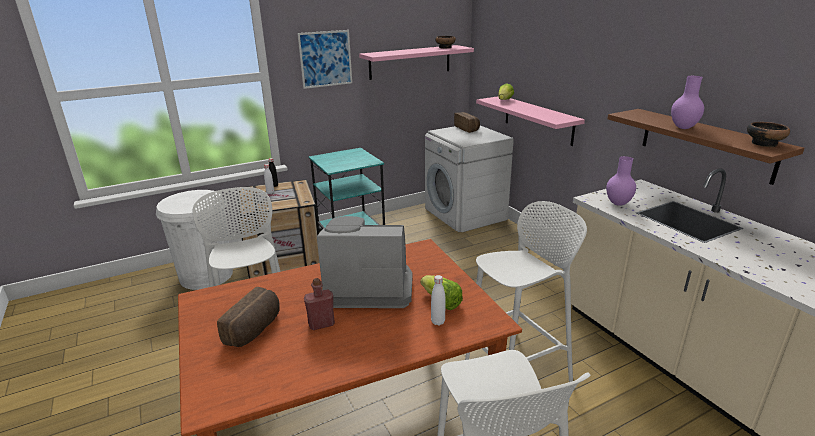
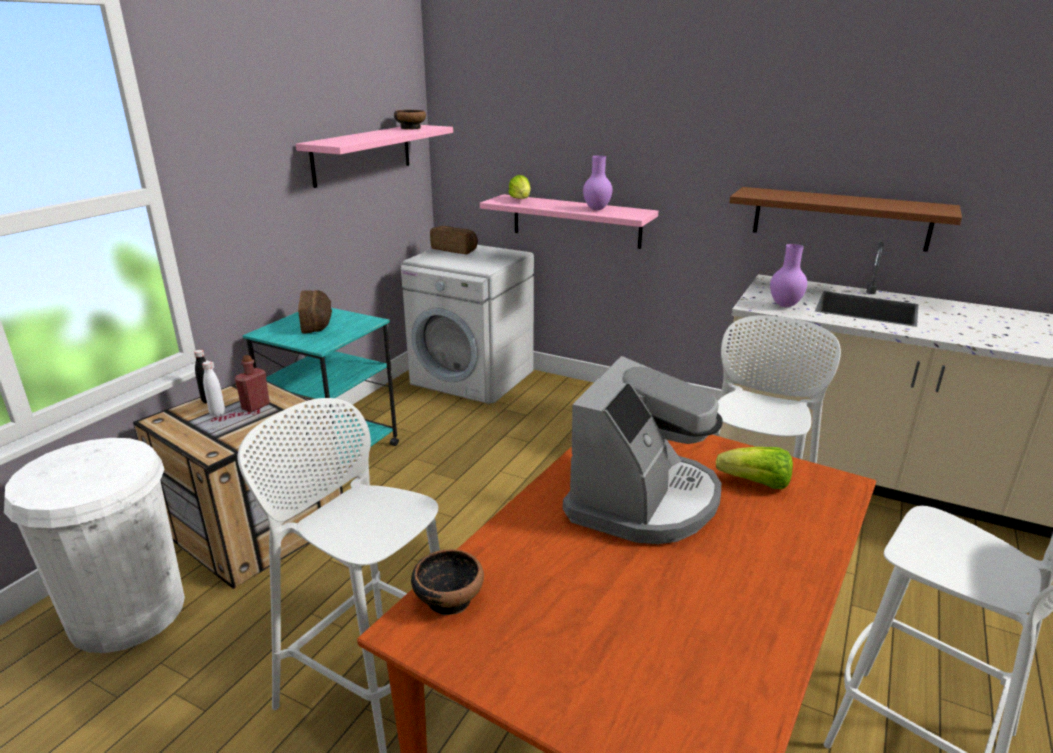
camera: 35 degrees left, 0 degrees up
bread [217,287,280,347] -> bread moved to [298,290,332,334]
picture [297,30,352,89] -> none
red bottle [304,278,335,330] -> red bottle moved to [235,355,270,412]
coffee machine [317,216,413,308] -> coffee machine turned 150 degrees clockwise [563,356,722,544]
white bottle [431,275,445,326] -> none
purple vase [671,76,704,129] -> purple vase moved to [583,156,613,210]
bowl [747,122,790,147] -> bowl moved to [411,549,484,615]

